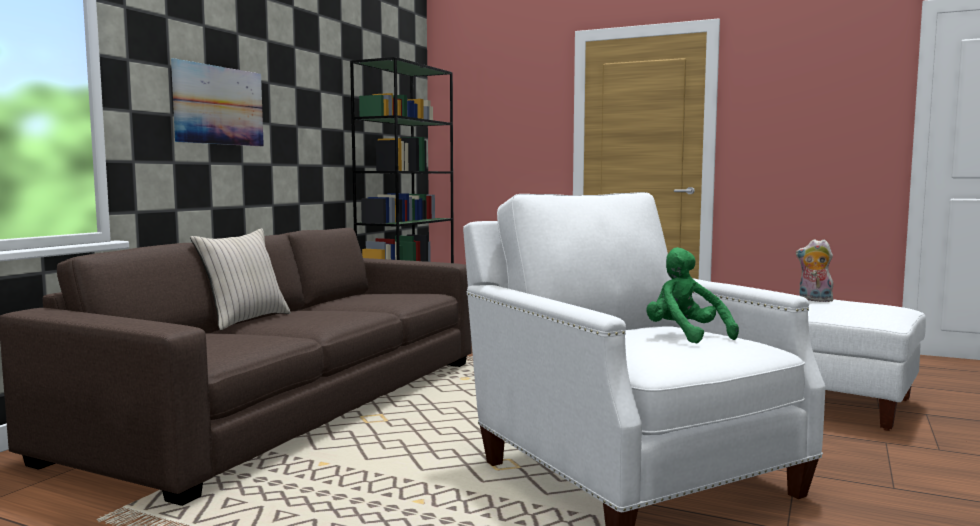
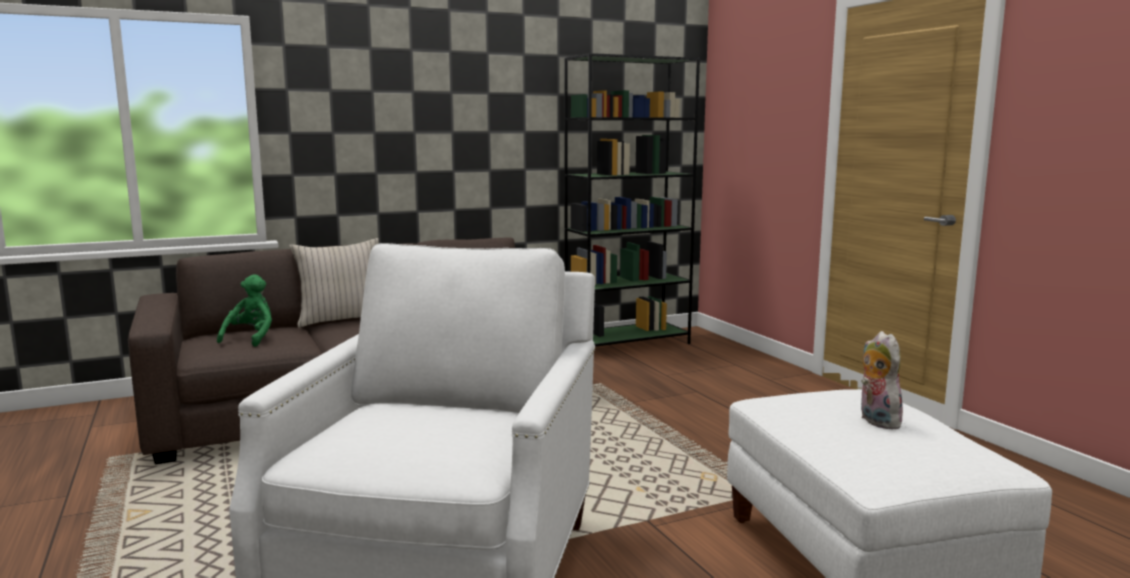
camera: 40 degrees right, 5 degrees up
picture [171,58,264,146] -> none
green plush toy [647,247,739,344] -> green plush toy moved to [217,274,272,347]

